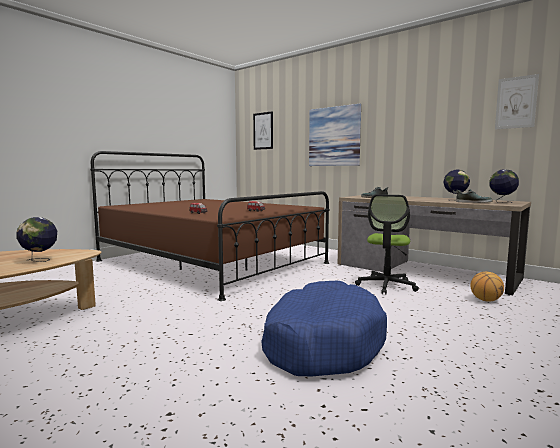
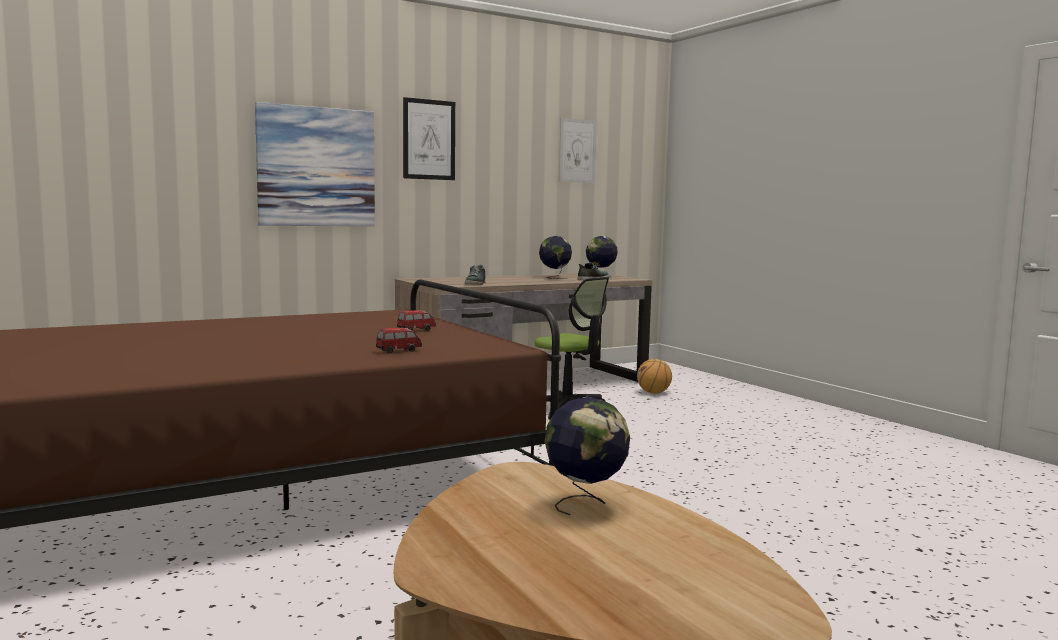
camera: 70 degrees left, 0 degrees up
picture [253,111,273,150] -> picture moved to [403,97,455,180]
blue dog bed [261,281,387,376] -> none

